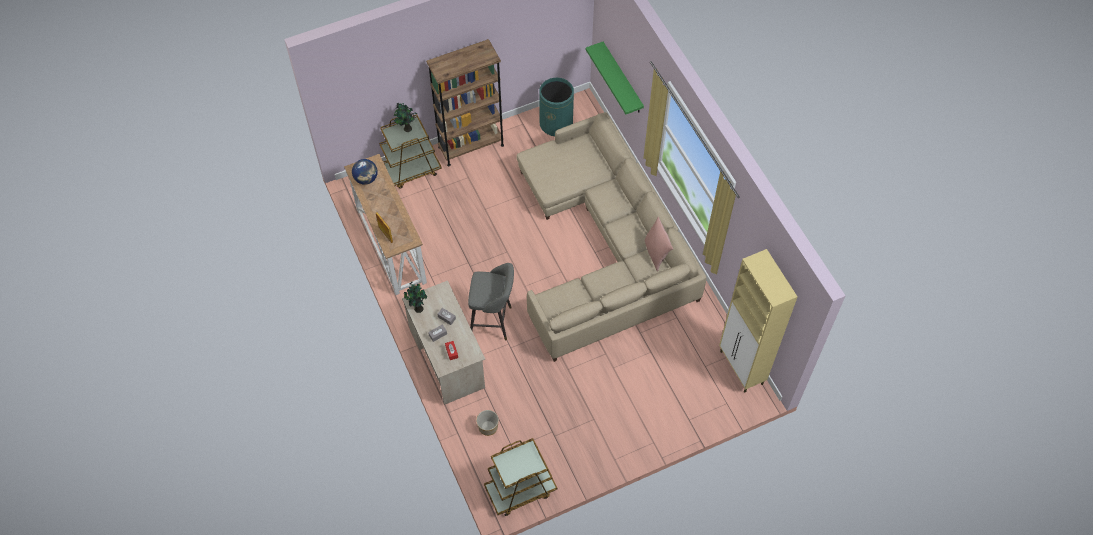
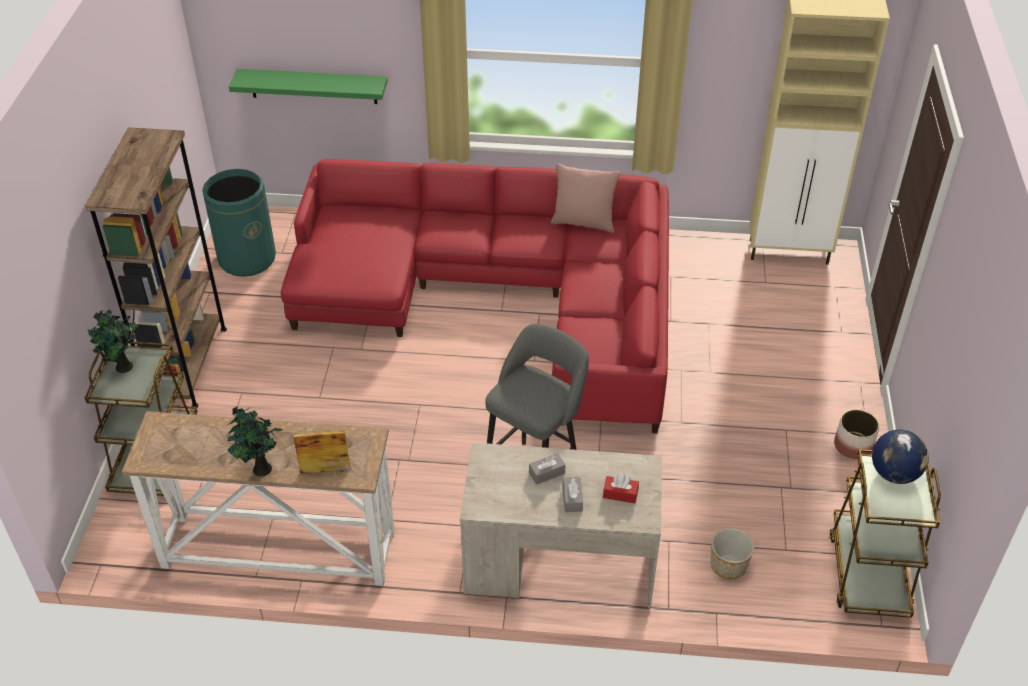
camera: 60 degrees left, 15 degrees down
globe [352,159,378,185] -> globe moved to [872,429,929,484]
potted plant [404,282,427,313] -> potted plant moved to [227,406,282,477]
beige sofa [516,112,706,362] -> red sofa [281,159,669,433]
none -> planter [834,409,880,459]

